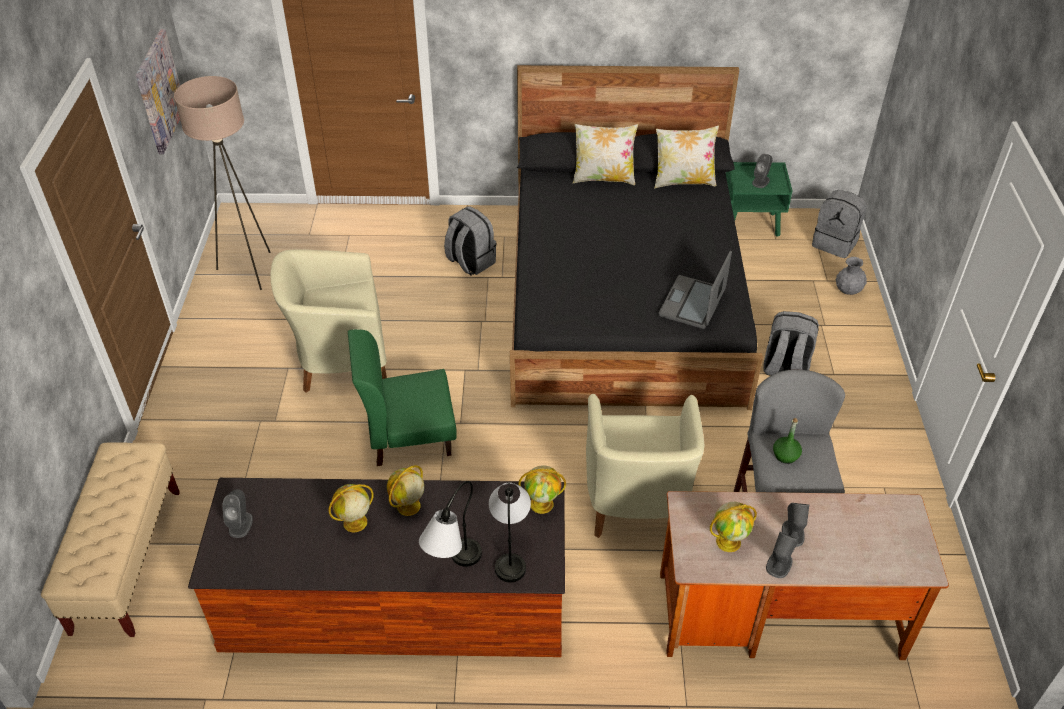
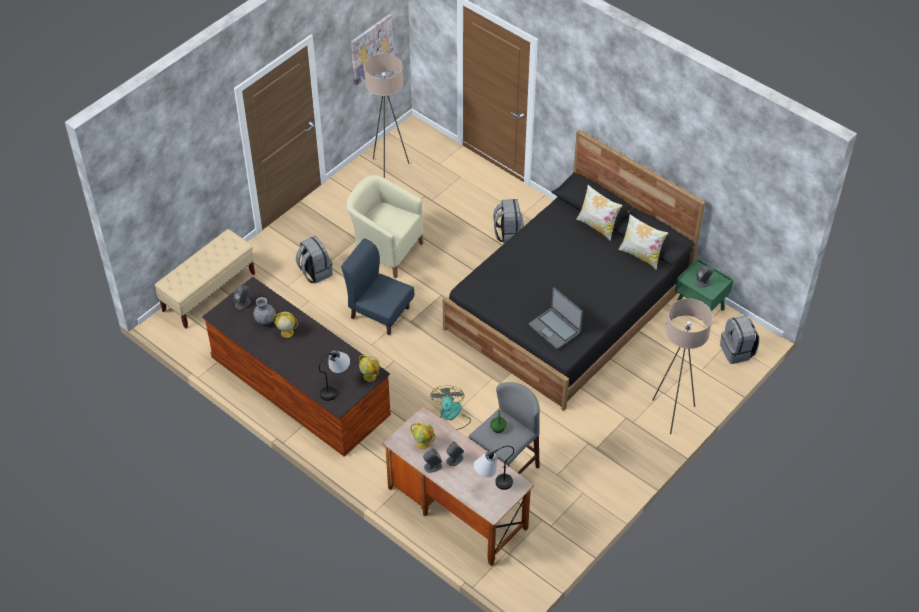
camera: 40 degrees right, 5 degrees up
green chair [348,329,457,466] -> blue chair [341,238,414,335]
globe [387,465,424,516] -> none
table lamp [419,481,482,567] -> table lamp moved to [474,446,514,490]
beige armchair [586,394,704,538] -> fan [430,386,471,430]
laptop [658,250,732,329] -> laptop turned 105 degrees counterclockwise [529,287,583,349]
grey backpack [763,311,819,376] -> grey backpack moved to [296,236,332,283]
grey vase [835,257,867,295] -> grey vase moved to [253,297,276,325]
none -> beige floor lamp [652,298,713,435]

